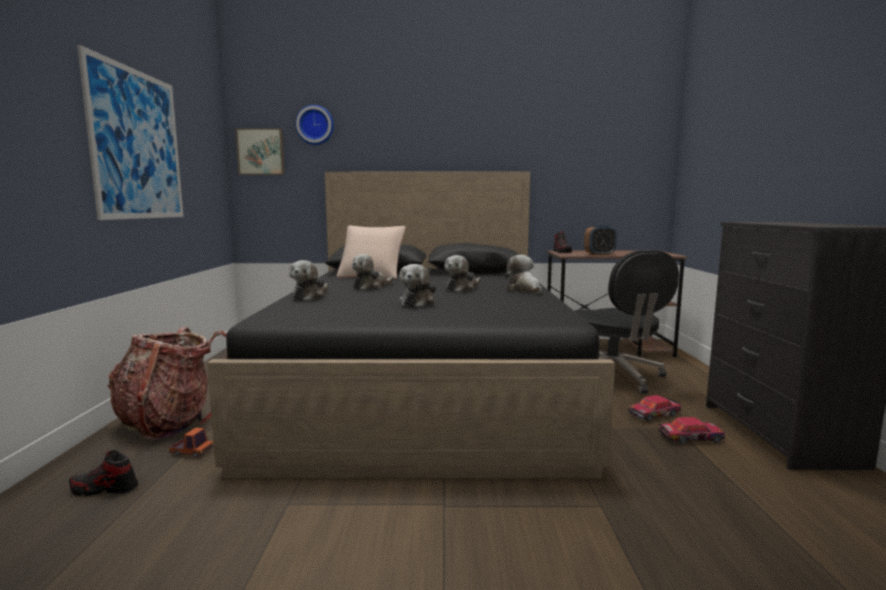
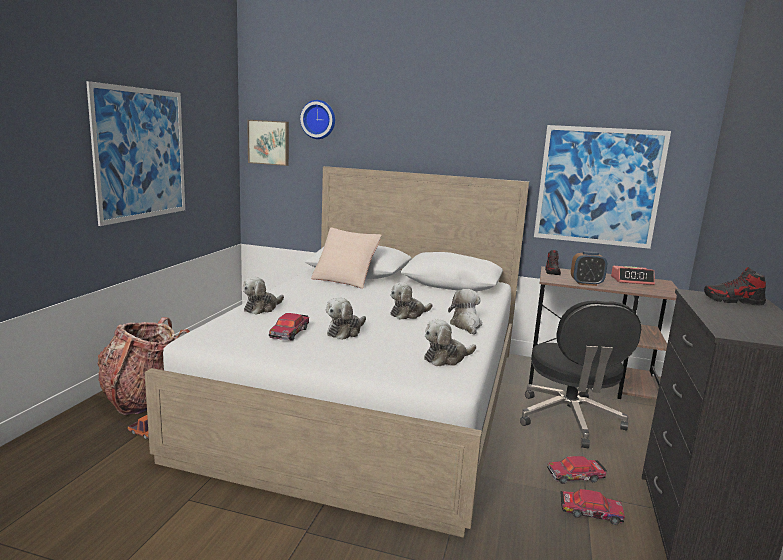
camera: 15 degrees right, 5 degrees up
shoe [69,450,138,496] -> shoe moved to [704,267,766,305]
black bed [207,172,615,479] -> white bed [145,166,529,538]
plush toy [352,254,394,290] -> plush toy moved to [424,320,476,366]
none -> toy car [269,313,309,341]
none -> picture [534,125,671,249]
none -> alarm clock [611,266,655,285]

